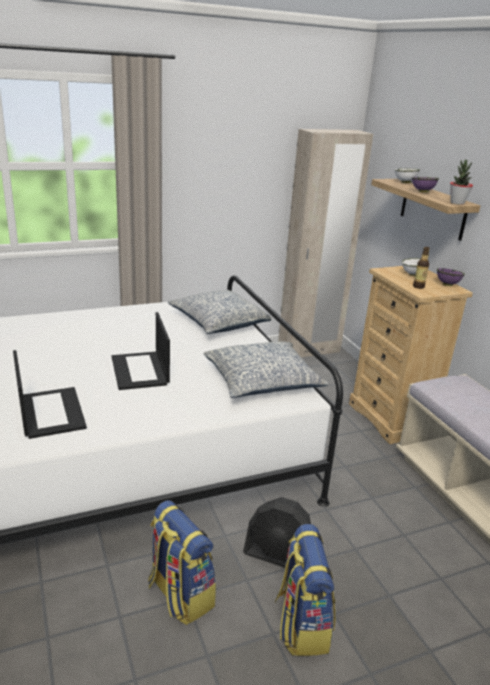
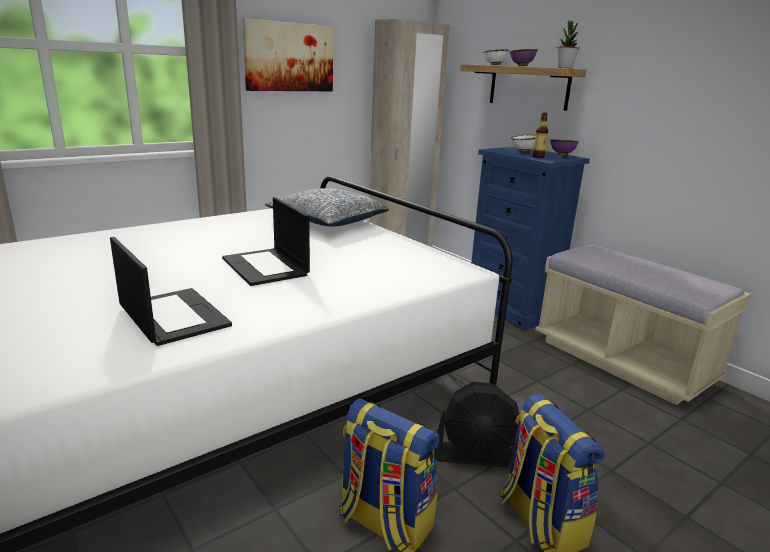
camera: 15 degrees left, 5 degrees down
pillow [203,341,328,398] -> none
beige dresser [349,266,473,444] -> blue dresser [471,147,590,331]
none -> picture [242,19,333,91]

